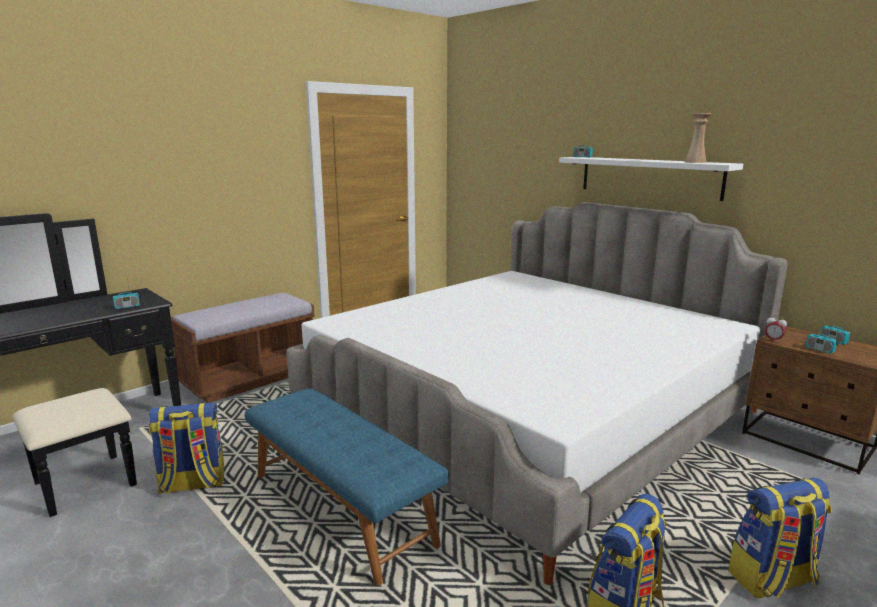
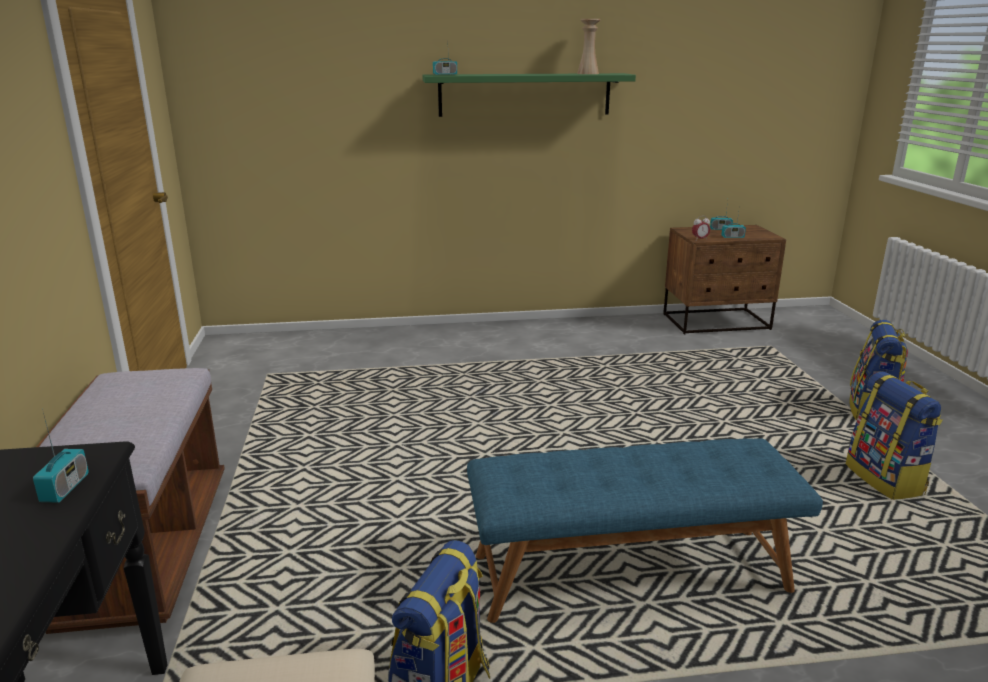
camera: 55 degrees left, 5 degrees up
bed [286,202,788,585] -> none
white shelf [559,157,743,201] -> green shelf [422,73,636,117]

